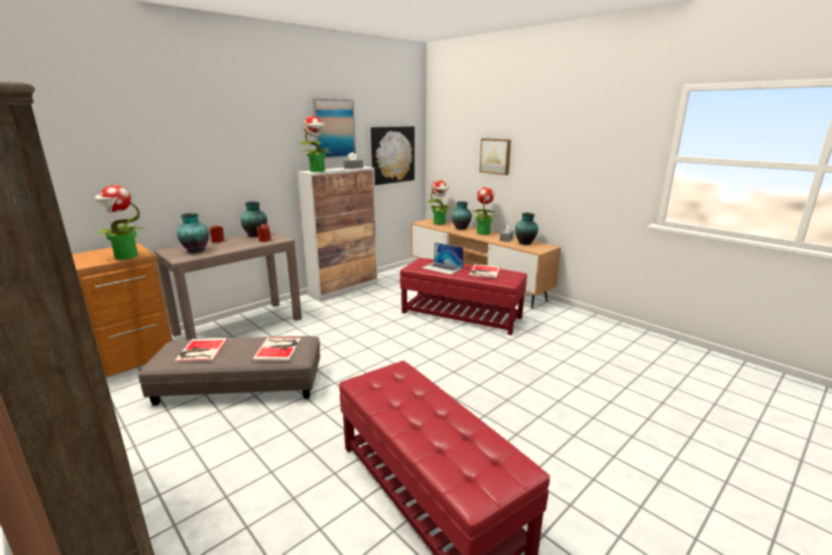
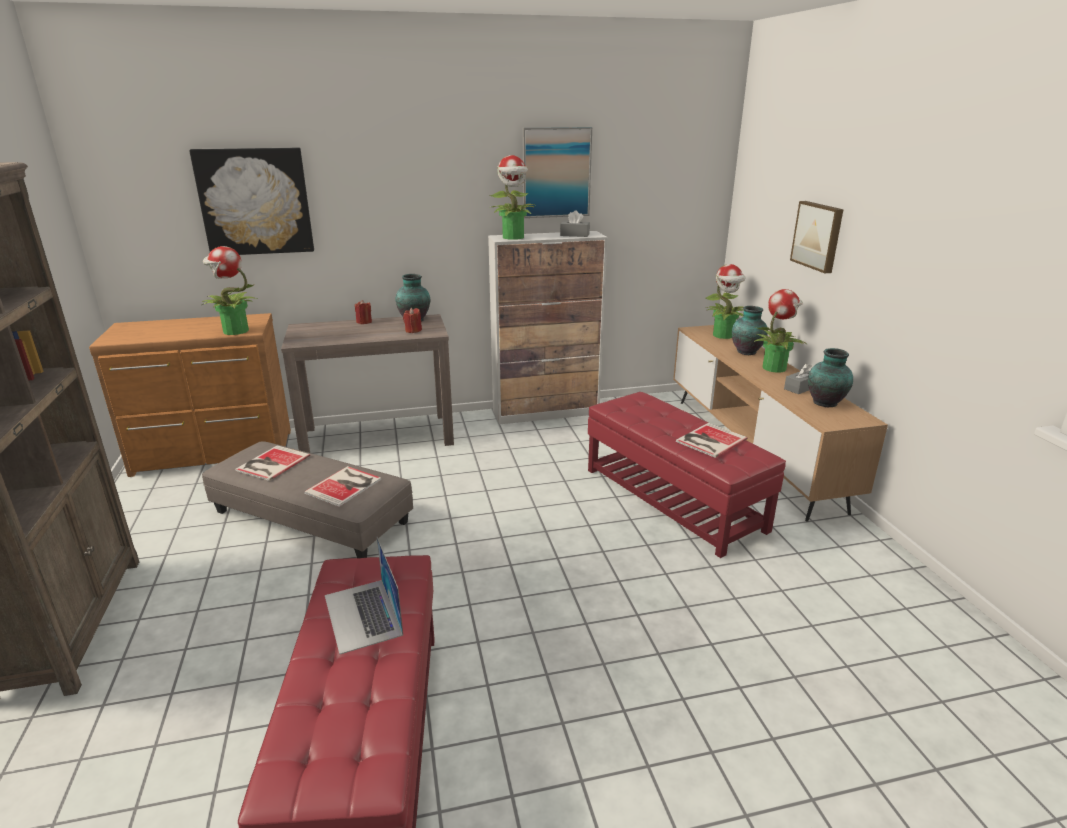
camera: 30 degrees right, 5 degrees up
vase [177,213,209,253] -> none
picture [371,126,415,185] -> picture moved to [189,147,314,255]
laptop [422,242,463,275] -> laptop moved to [325,537,403,655]

